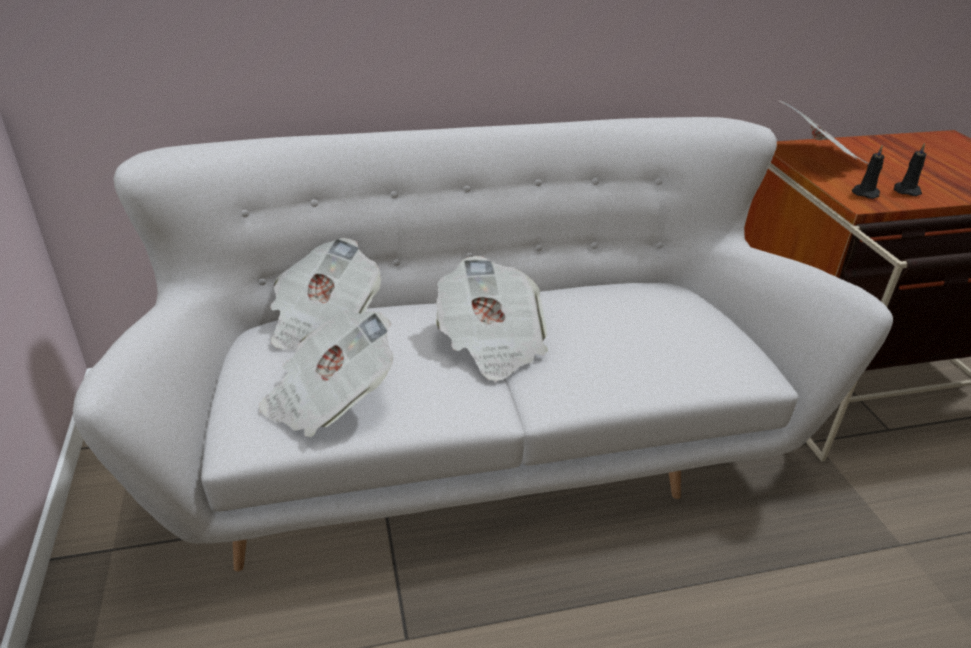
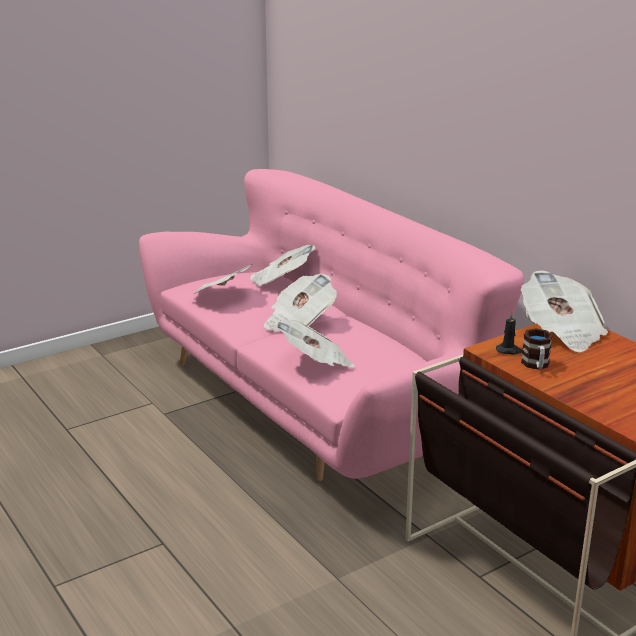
camera: 70 degrees right, 10 degrees down
white sofa [73,117,893,572] -> pink sofa [139,169,524,481]
black candle [894,143,926,196] -> mug [521,328,553,369]
none -> newspaper [274,320,356,368]

